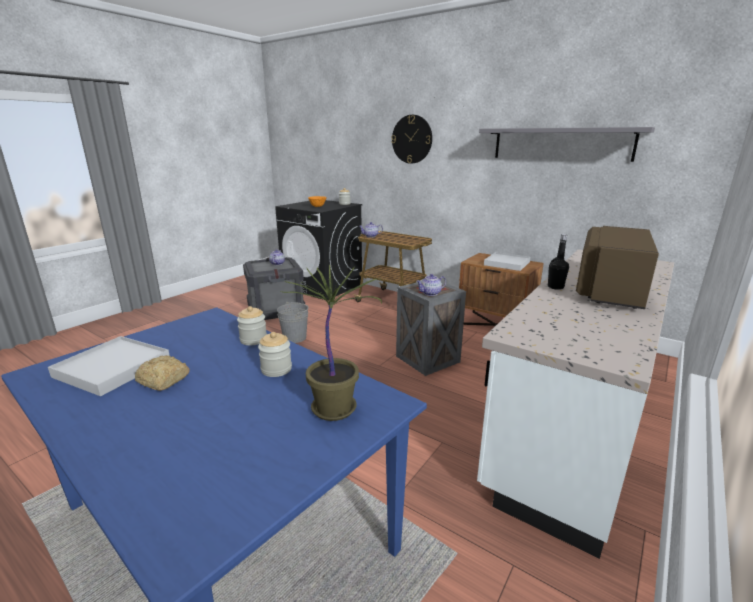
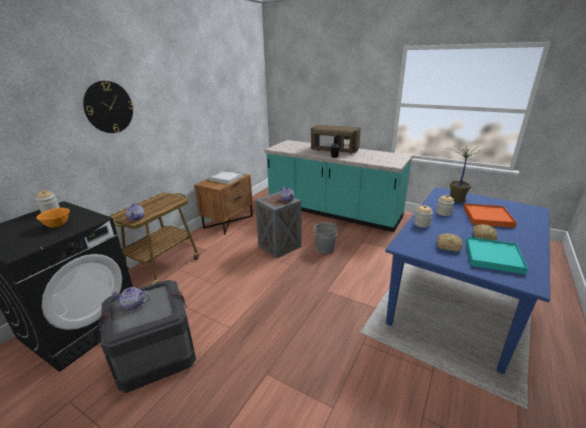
camera: 95 degrees left, 5 degrees up
white tray [48,336,170,396] -> turquoise tray [466,237,528,275]
grey bucket [277,302,308,343] -> grey bucket moved to [314,222,338,254]
white counter [477,250,674,559] -> turquoise counter [264,140,413,232]
grey shelf [479,127,655,162] -> none
none -> bread [437,233,462,252]
none -> orange tray [464,204,517,228]

